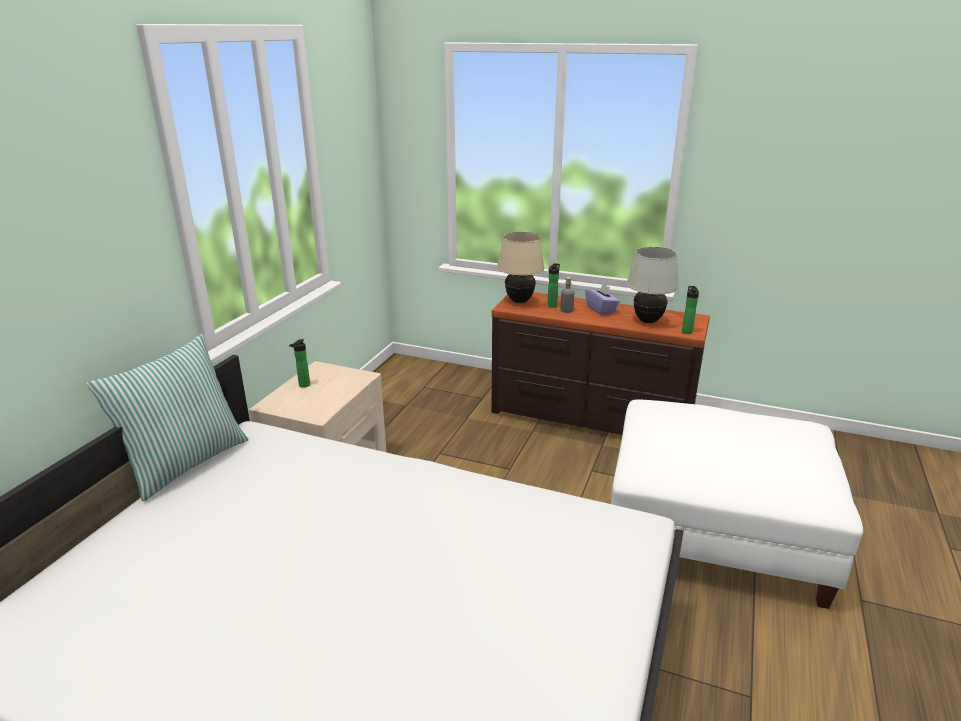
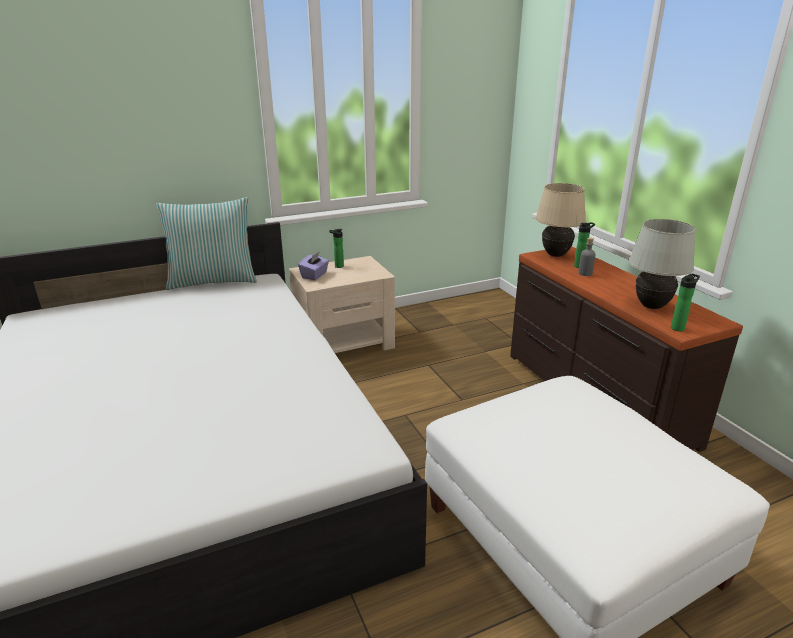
camera: 45 degrees right, 0 degrees up
purple tissue box [585,284,619,315] -> purple tissue box moved to [298,252,329,280]

